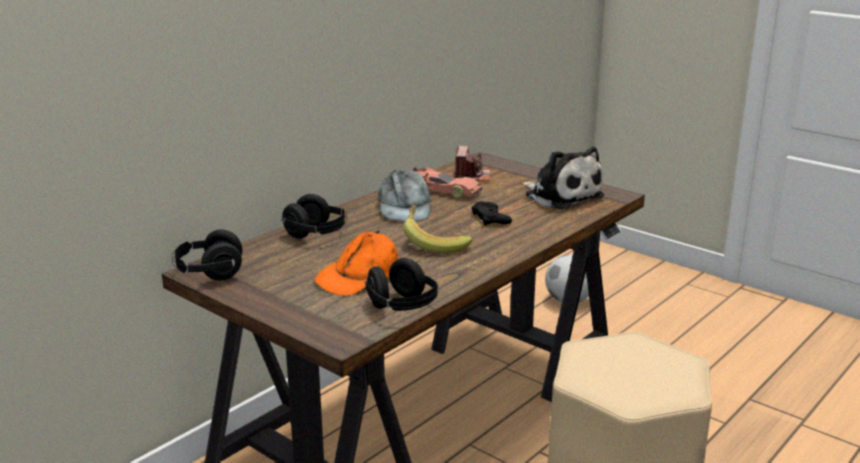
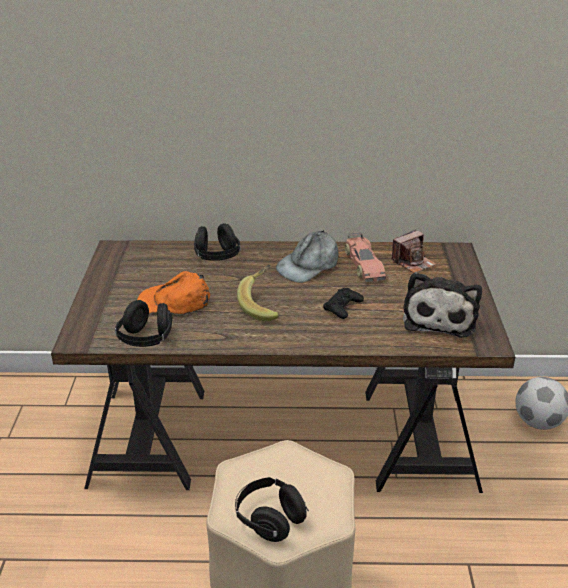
camera: 50 degrees right, 10 degrees up
black headphones [172,229,242,280] -> black headphones moved to [235,477,309,542]

